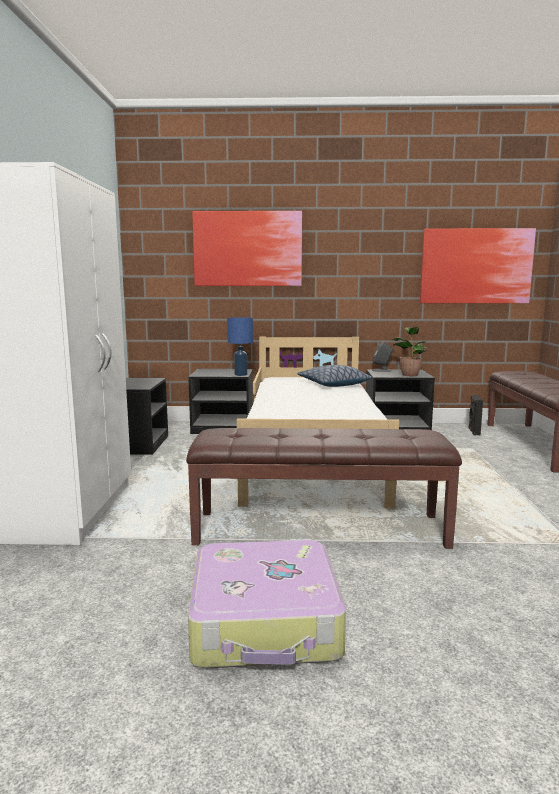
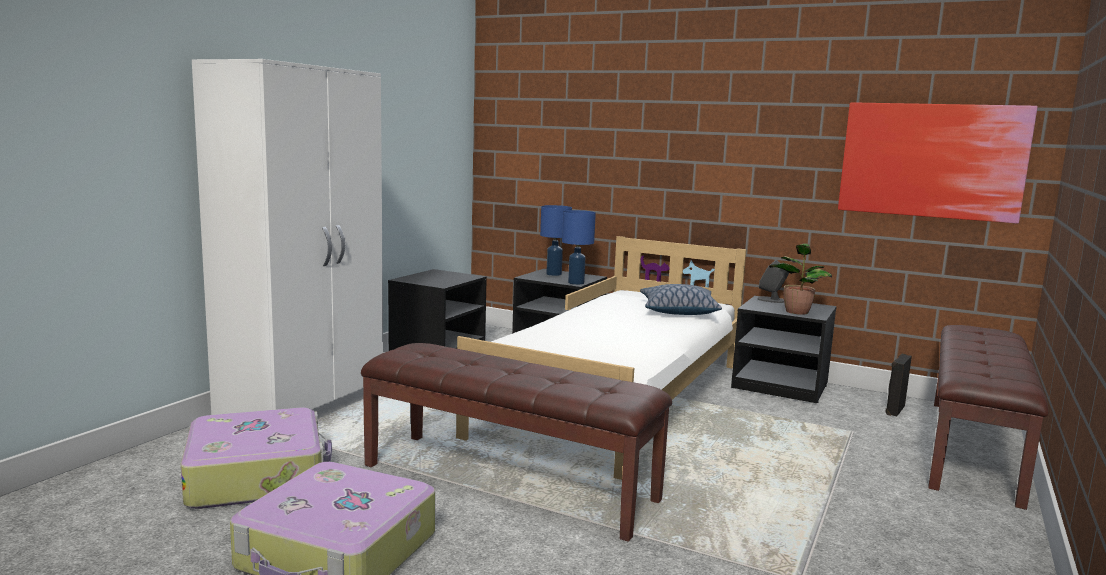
camera: 25 degrees right, 0 degrees up
picture [192,211,302,286] -> none
none -> suitcase [181,408,332,509]
none -> blue table lamp [540,205,572,276]

